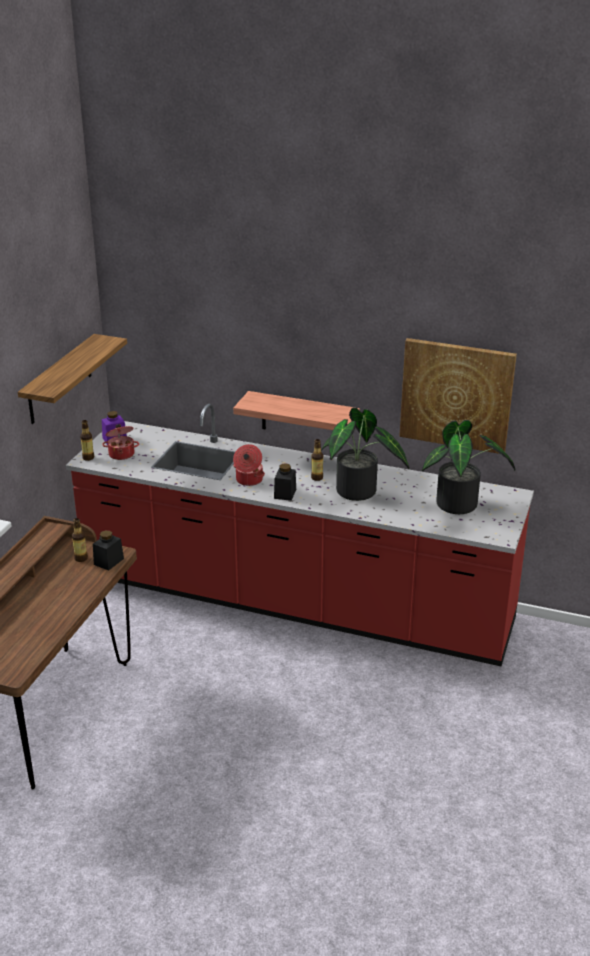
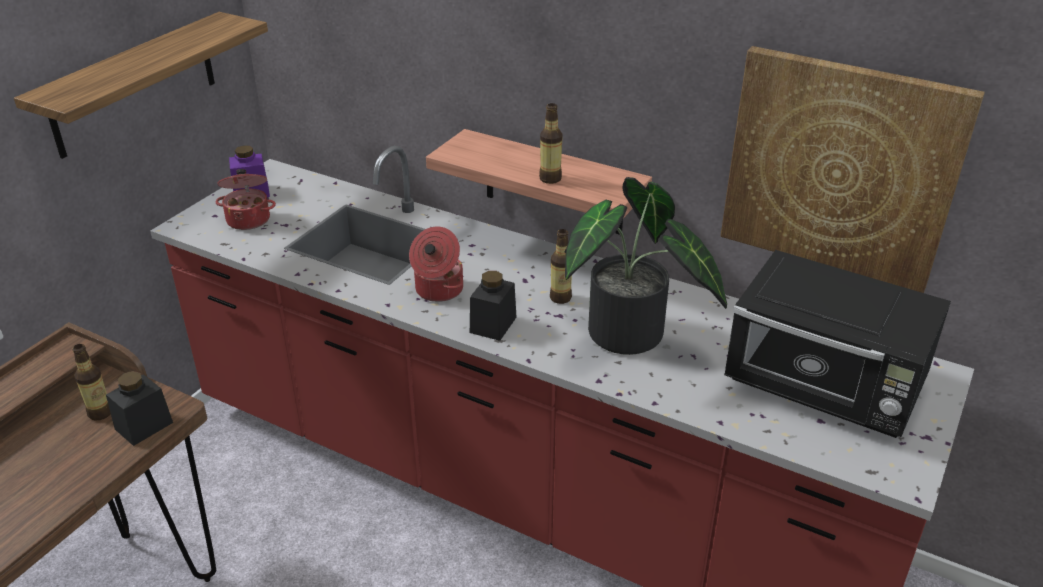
camera: 10 degrees right, 5 degrees up
bottle [80,420,94,461] -> bottle moved to [539,103,563,184]
potted plant [422,420,516,514] -> black microwave [724,250,951,438]

